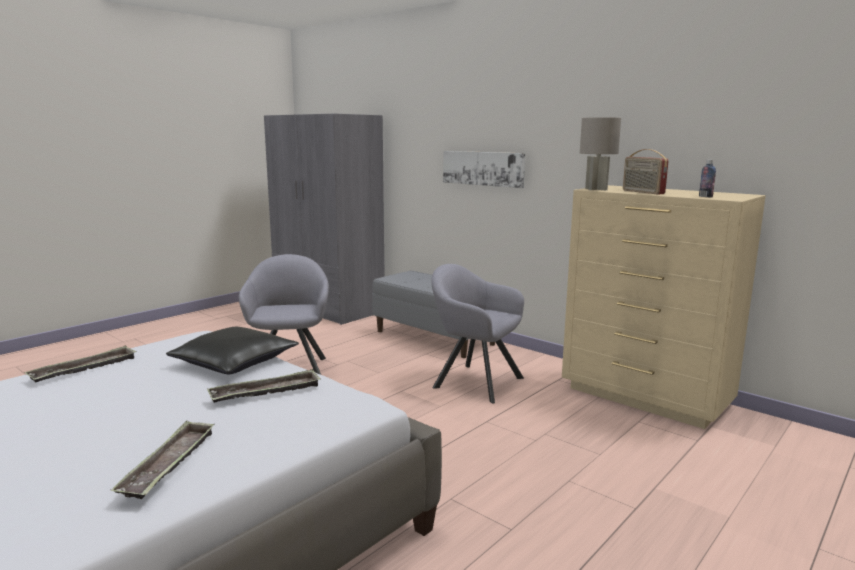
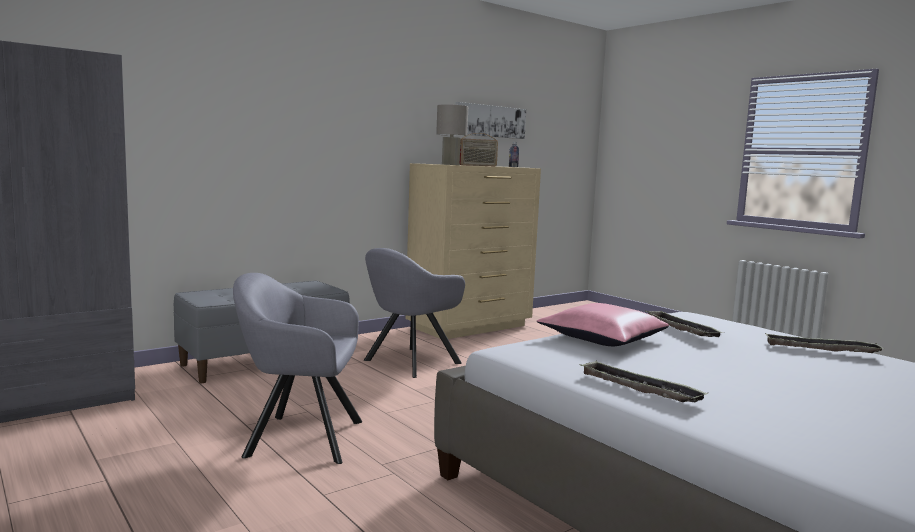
camera: 80 degrees left, 5 degrees down
black pillow [166,327,299,374] -> pink pillow [537,303,669,346]
picture [443,151,525,188] -> picture moved to [455,102,526,139]

